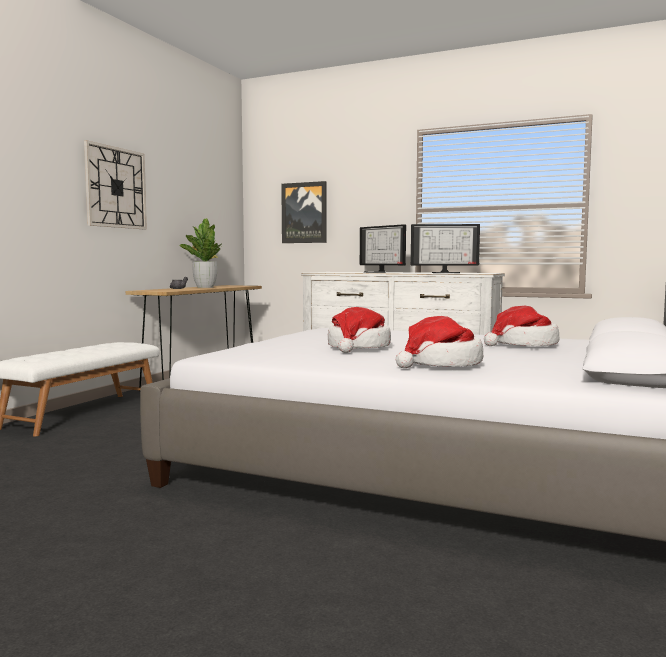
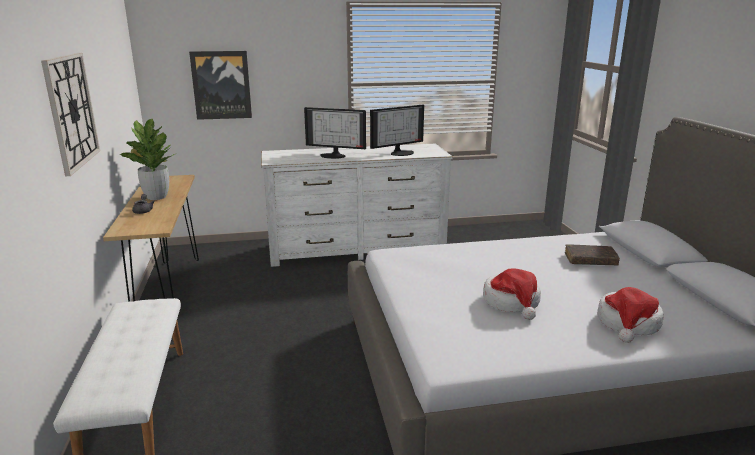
camera: 35 degrees left, 15 degrees up
hat [484,306,559,346] -> brown book [565,244,620,265]

